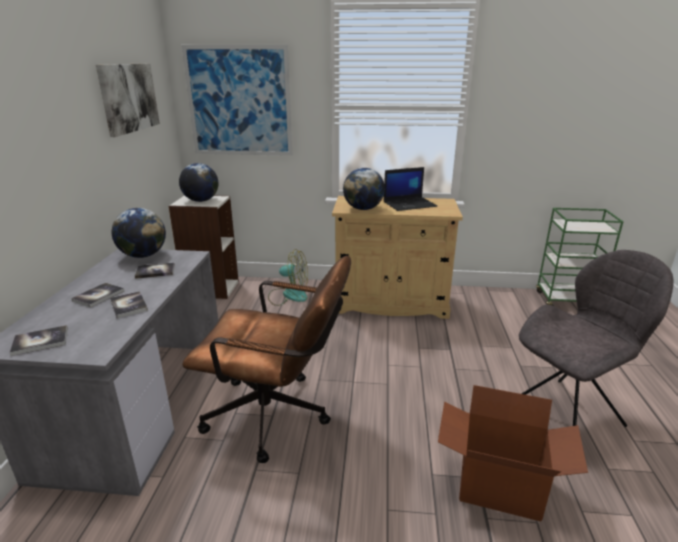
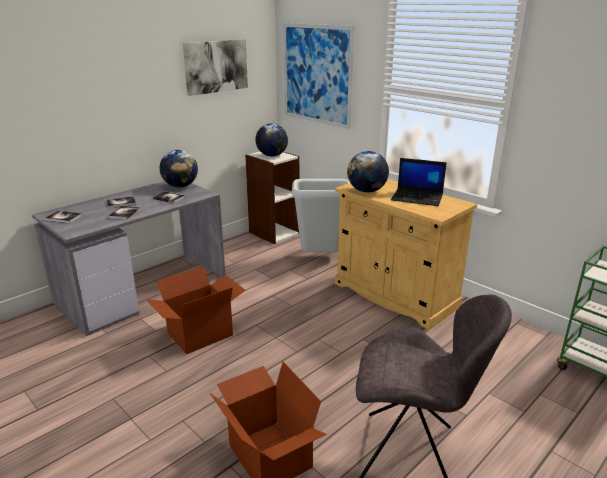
camera: 40 degrees right, 0 degrees up
brown office chair [182,256,351,463] -> cardboard box [146,266,246,354]
fan [268,249,308,306] -> grey trash can [292,179,350,252]

